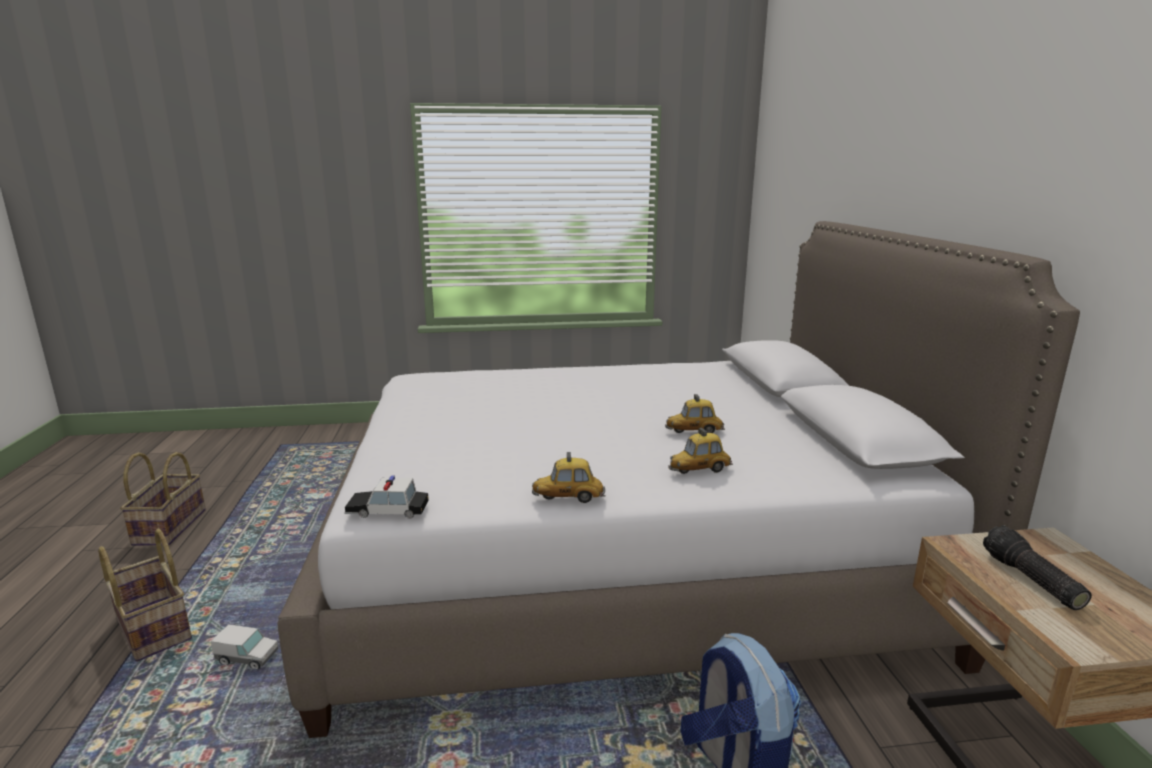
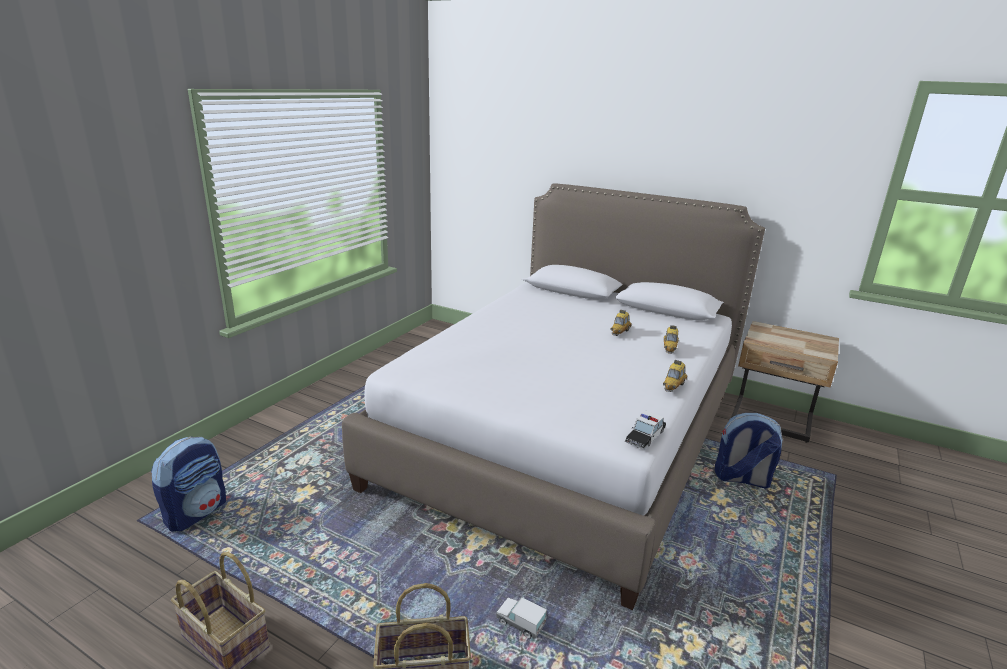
camera: 55 degrees left, 5 degrees up
toy truck [211,624,278,669] -> toy truck turned 105 degrees counterclockwise [497,598,547,639]
flashlight [983,525,1092,610] -> none
none -> backpack [151,437,226,532]

